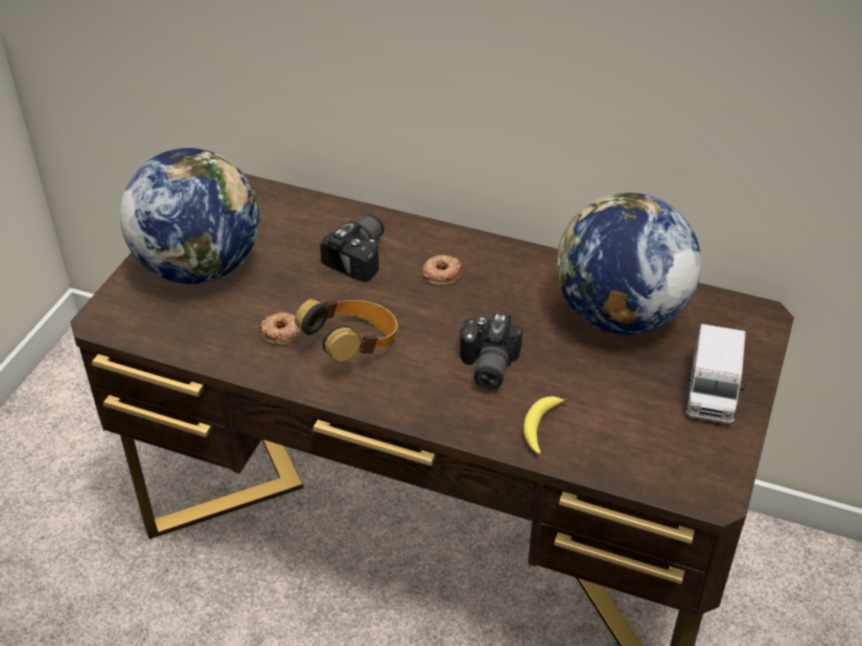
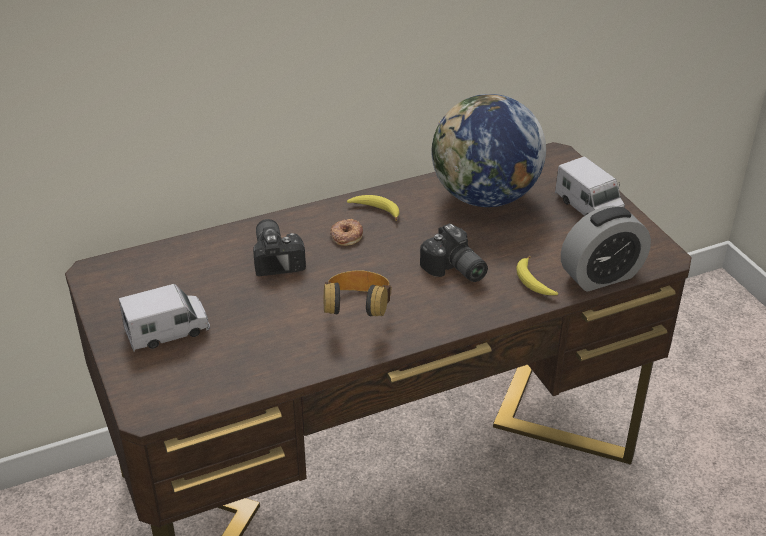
camera: 45 degrees left, 5 degrees down
globe [120,148,260,284] -> toy truck [119,284,210,352]
donut [260,312,302,345] -> none
none -> banana [347,195,400,221]
none -> alarm clock [561,206,651,292]

